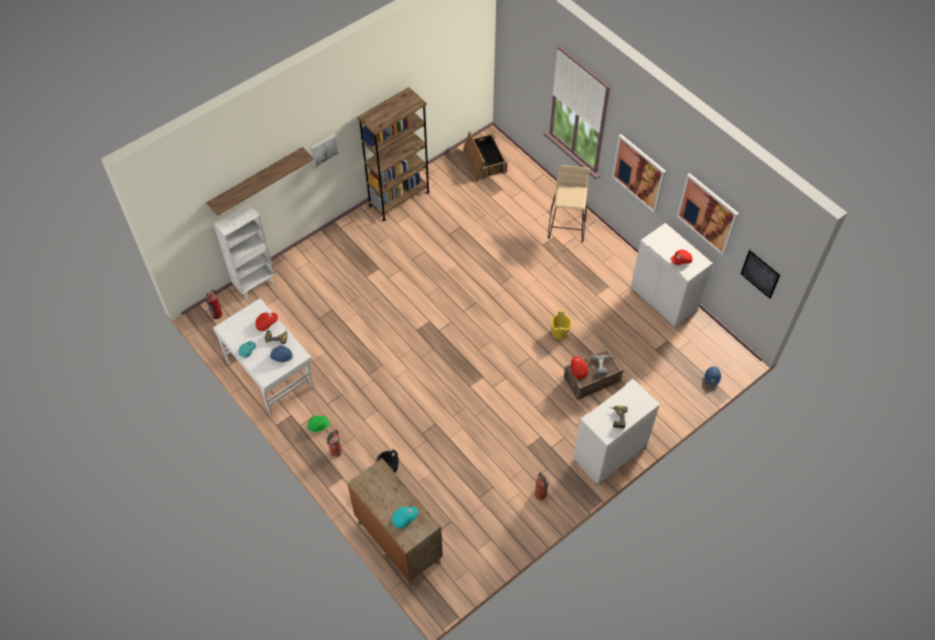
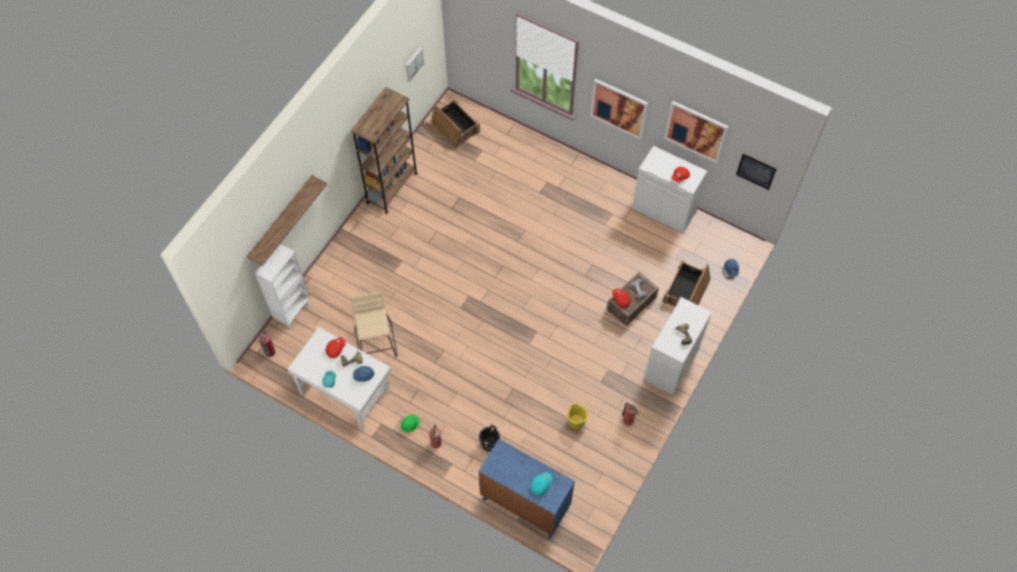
camera: 20 degrees left, 5 degrees up
picture [310,134,339,168] -> picture moved to [406,47,424,83]
brown dresser [347,458,443,587] -> blue dresser [478,439,575,538]
beige stool [548,165,589,243] -> beige stool moved to [351,292,398,357]
yellow bucket [551,311,572,340] -> yellow bucket moved to [567,403,588,429]
none -> crate [663,260,711,307]

